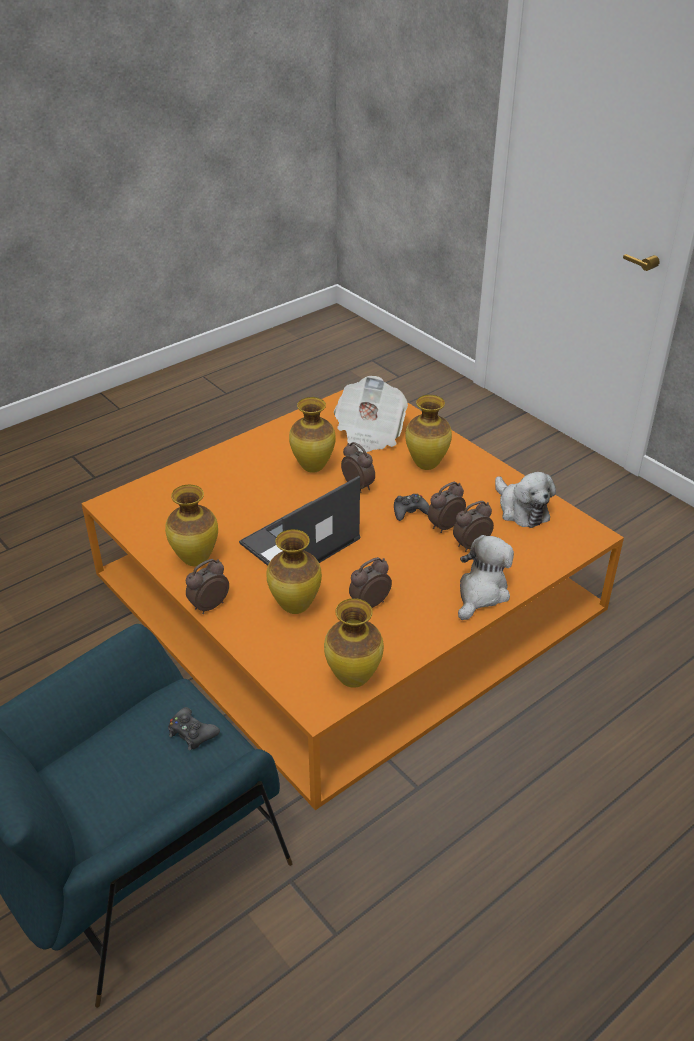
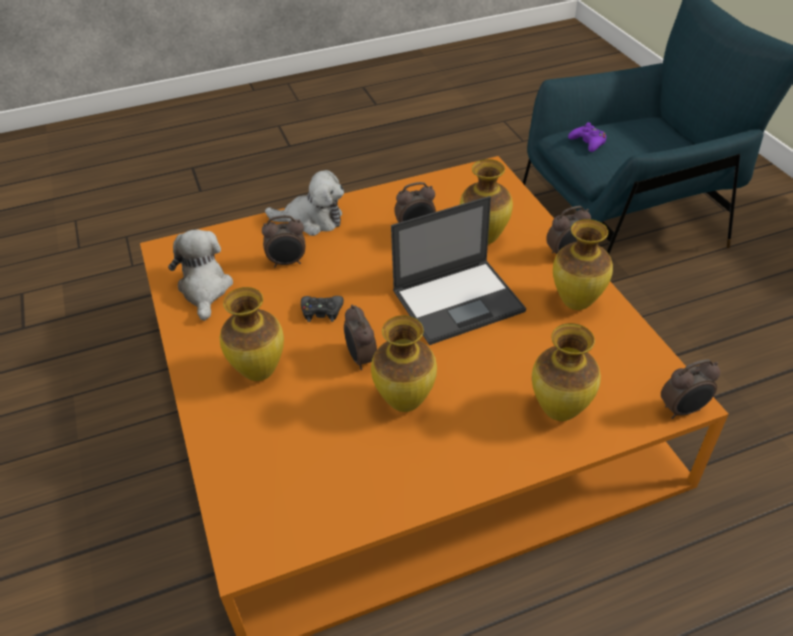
camera: 160 degrees left, 5 degrees up
black game controller [168,707,220,751] -> purple game controller [568,122,606,152]
vase [324,598,384,688] -> vase moved to [532,323,601,421]
newspaper [334,376,408,453] -> none
alarm clock [428,482,466,533] -> alarm clock moved to [661,359,720,419]
plush toy [458,535,514,620] -> plush toy turned 135 degrees counterclockwise [265,170,344,236]

